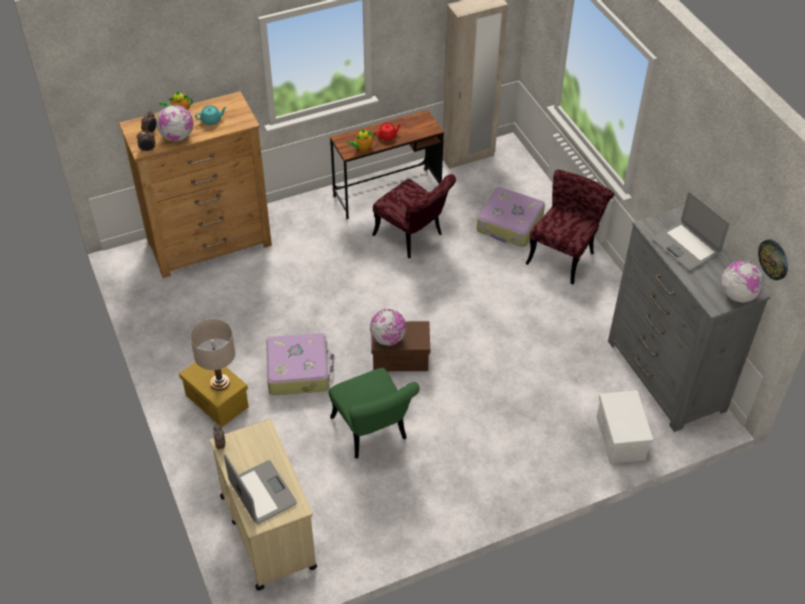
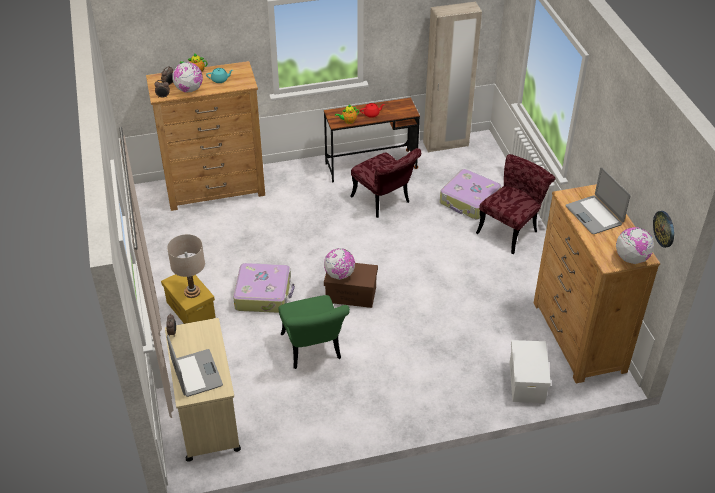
camera: 10 degrees right, 5 degrees down
grey dresser [608,205,770,432] -> brown dresser [534,184,661,384]

